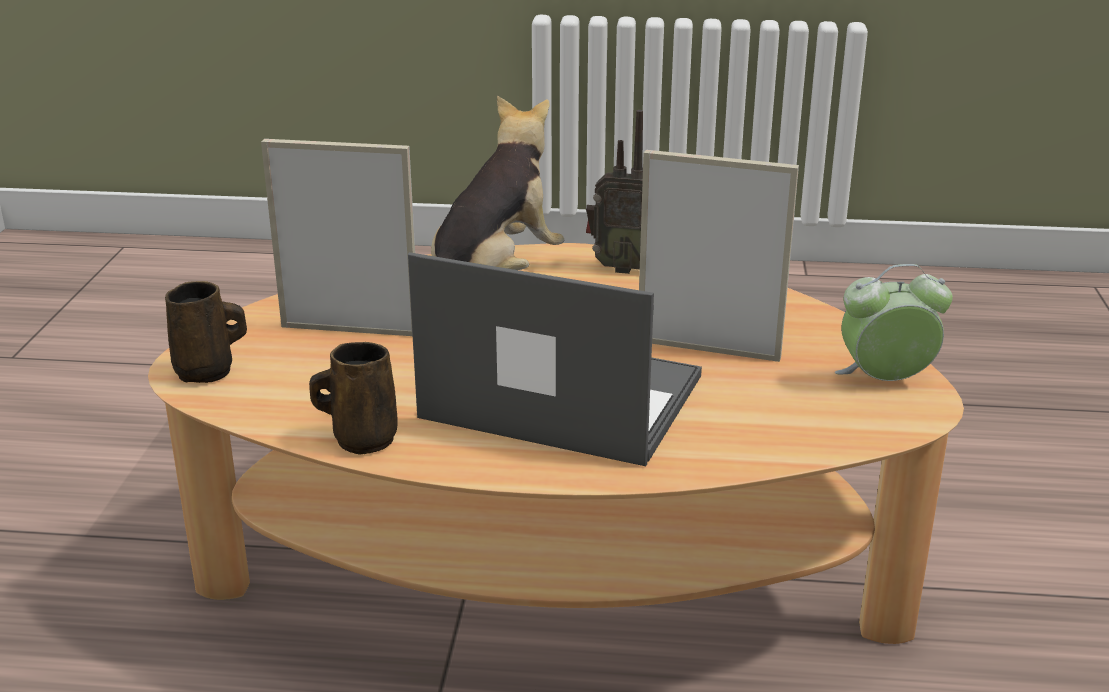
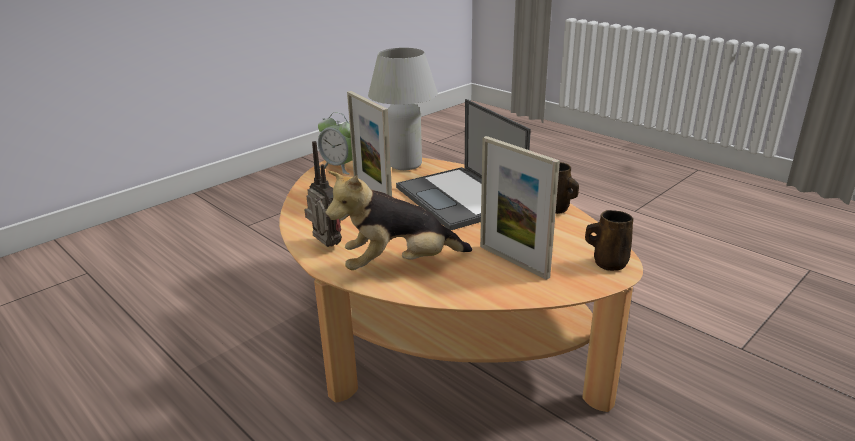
camera: 140 degrees left, 0 degrees up
none -> white table lamp [368,48,438,170]

